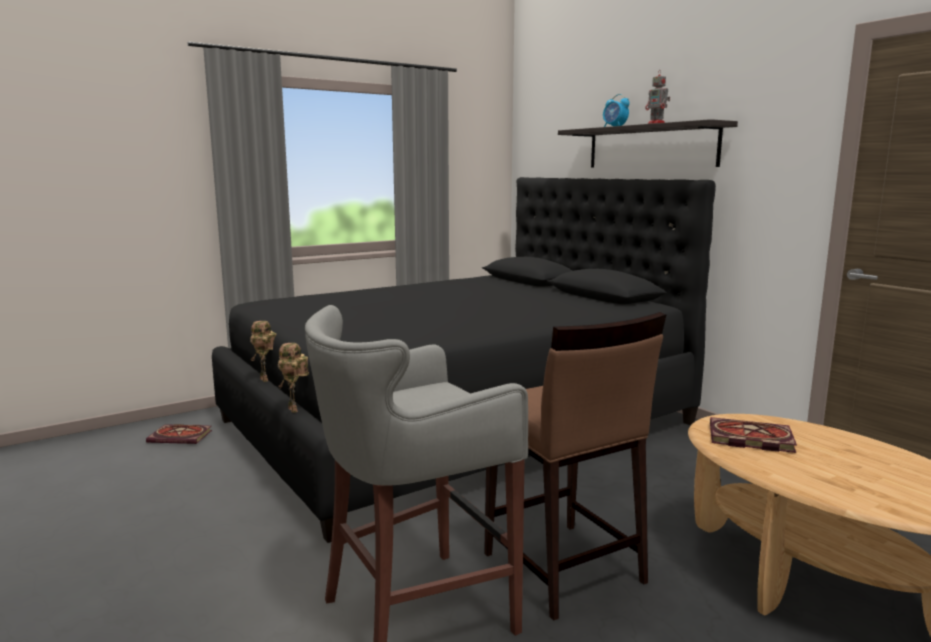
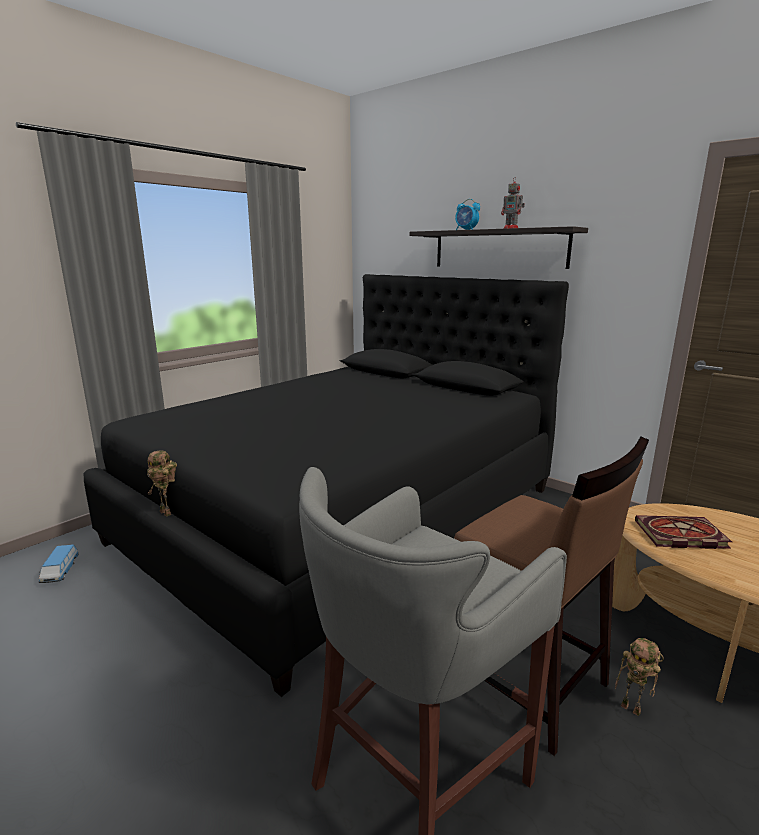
camera: 15 degrees left, 5 degrees up
book [146,424,212,444] -> toy car [39,544,79,583]
toy robot [278,343,309,413] -> toy robot moved to [615,638,664,716]

